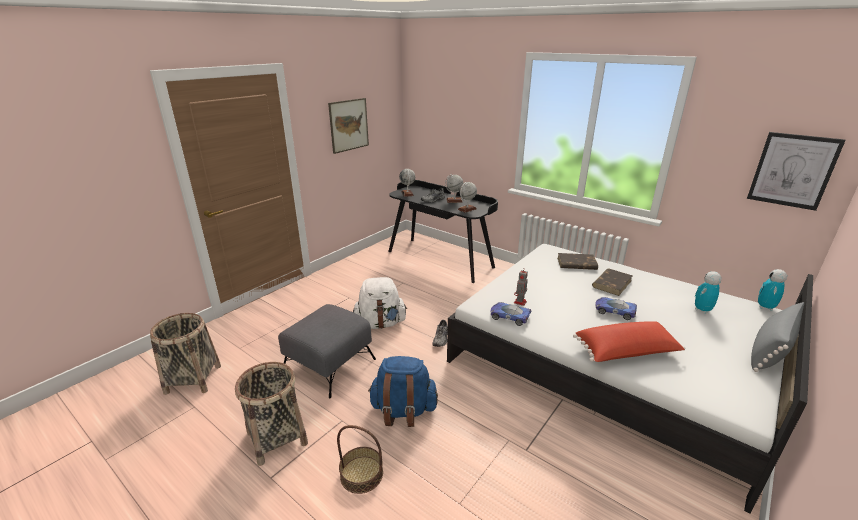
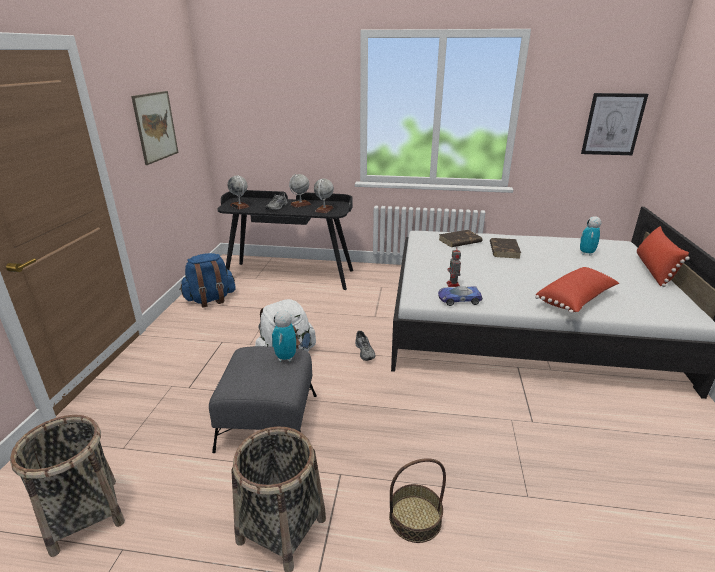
camera: 30 degrees left, 0 degrees up
blue backpack [368,356,438,427] -> blue backpack moved to [179,253,236,308]
toy car [595,297,637,320] -> none
grey pillow [751,302,804,372] -> red pillow [637,226,690,287]
toy robot [758,269,787,311] -> toy robot moved to [272,310,296,362]

